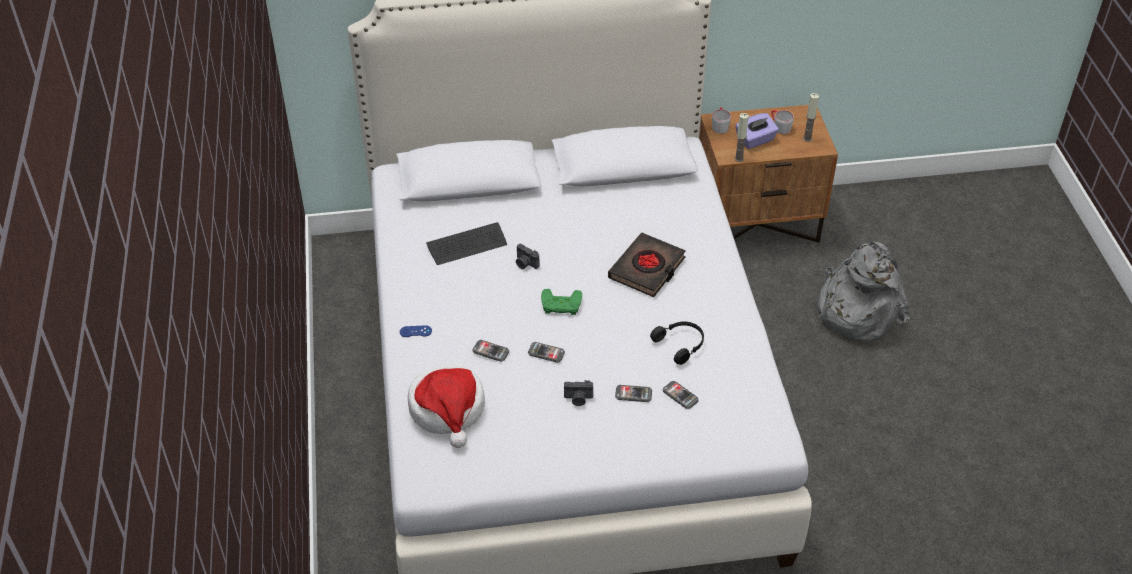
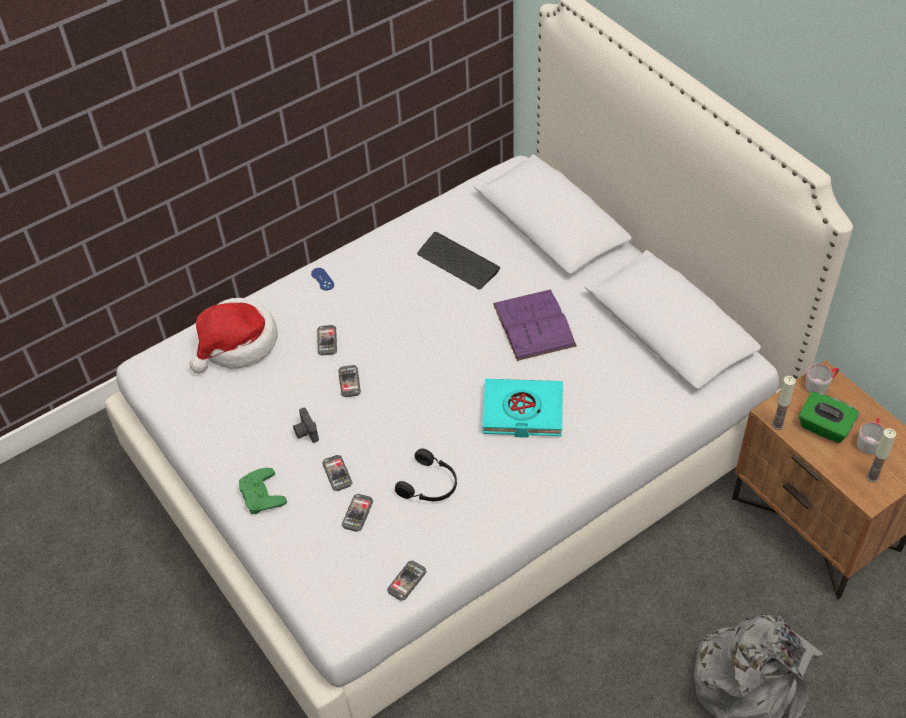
camera: 65 degrees right, 5 degrees up
camera [516,244,540,269] -> none
green game controller [541,289,582,315] -> green game controller moved to [239,468,287,514]
black book [608,233,686,297] -> turquoise book [482,379,563,438]
purple tissue box [736,113,779,149] -> green tissue box [799,391,859,443]
none -> phone [387,561,426,601]
none -> purple book [493,289,577,361]

